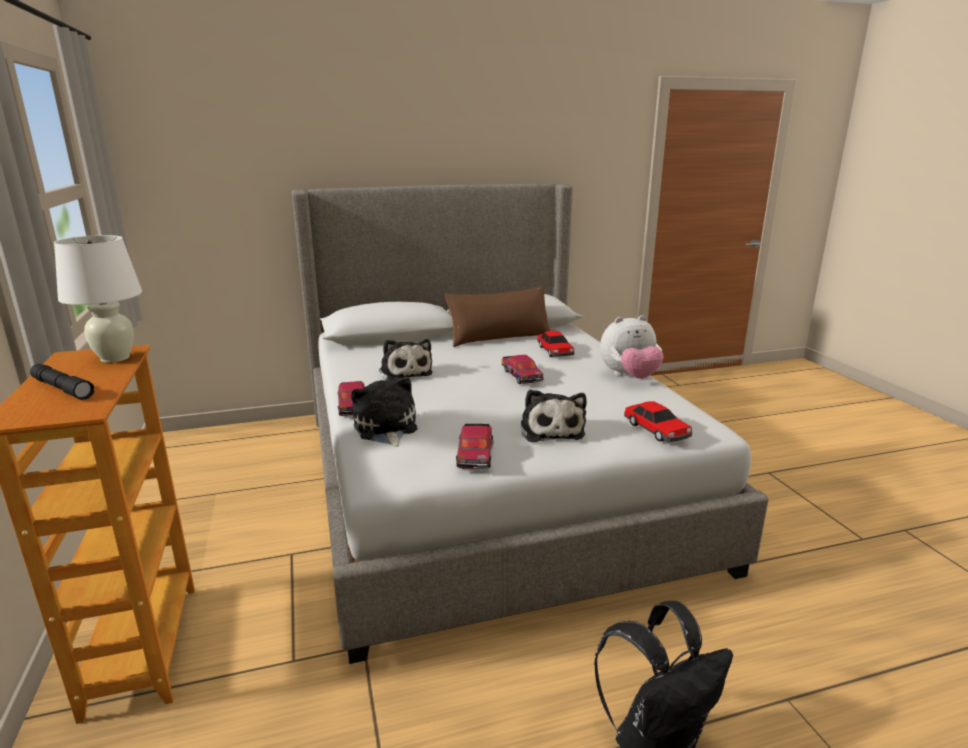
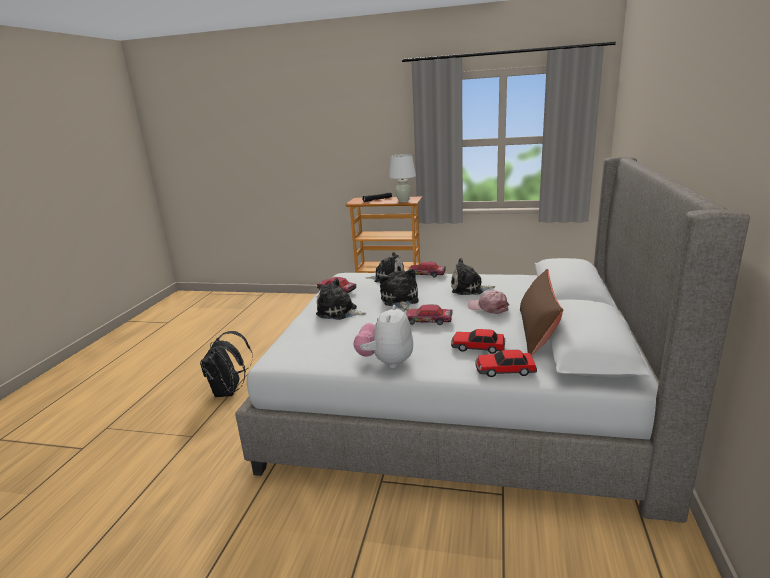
camera: 120 degrees right, 0 degrees up
toy car [624,401,692,442] -> toy car moved to [475,350,537,377]
none -> plush toy [380,269,419,311]
none -> pink cap [468,290,509,314]

